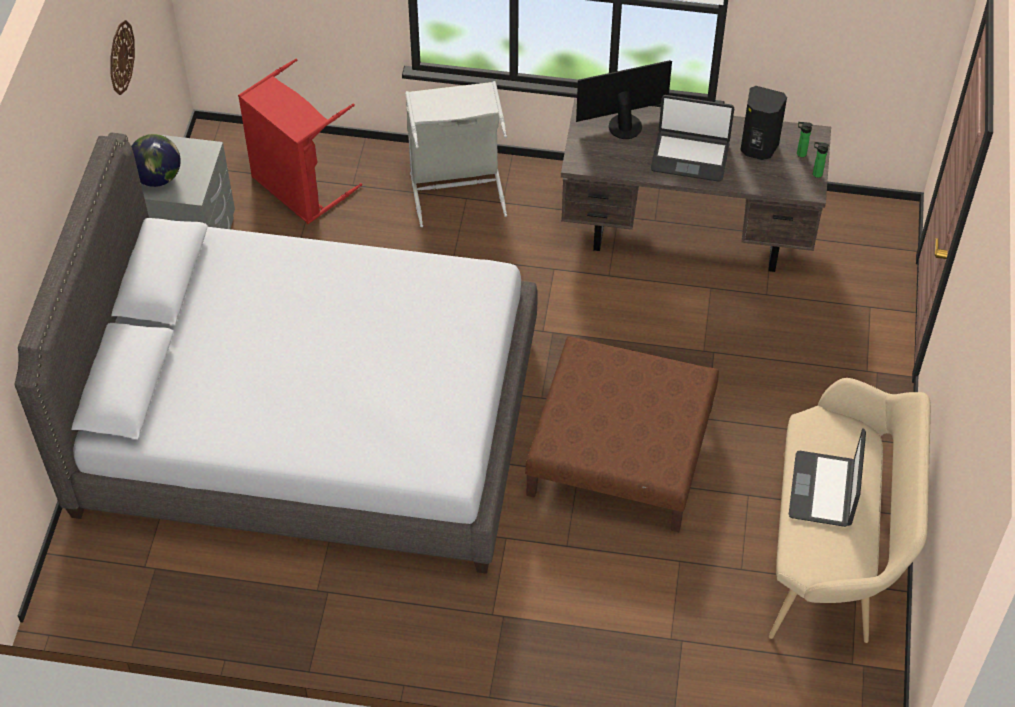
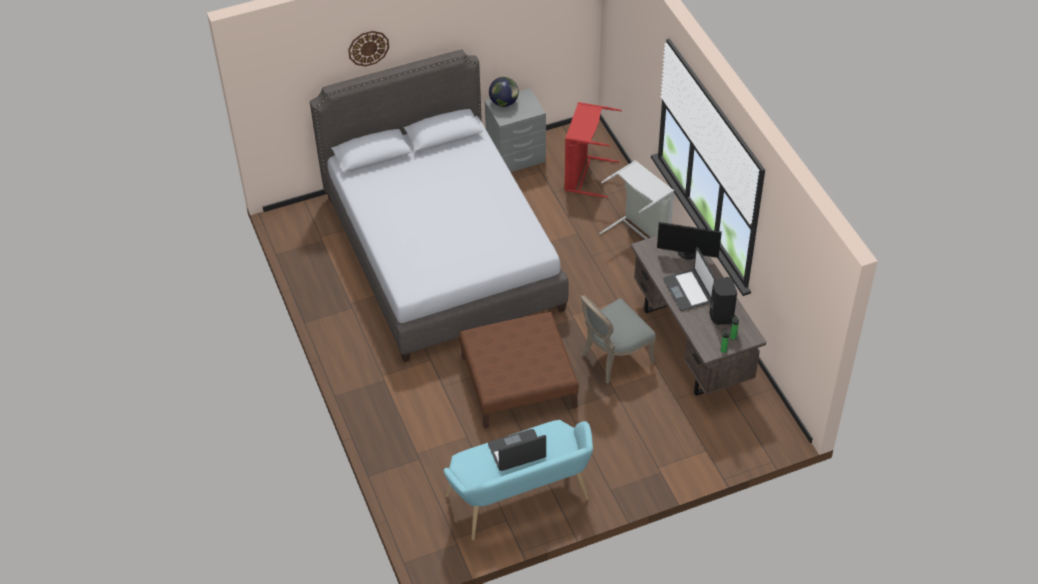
camera: 60 degrees right, 5 degrees down
wall clock [110,20,135,95] -> wall clock moved to [348,31,389,67]
monitor [576,60,672,139] -> monitor turned 150 degrees clockwise [657,222,722,259]
beige bench [769,378,931,643] -> turquoise bench [444,420,593,540]
none -> grey chair [580,294,656,384]

